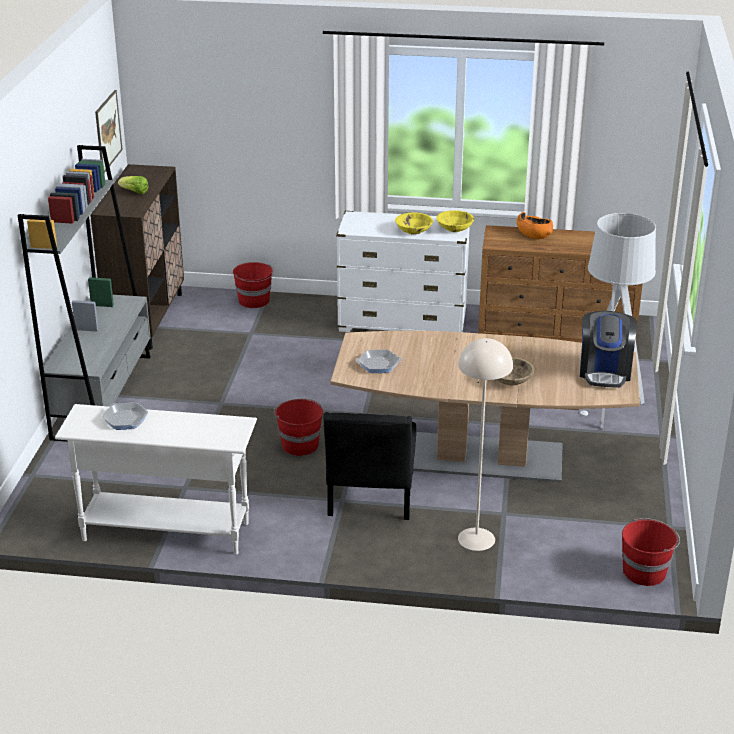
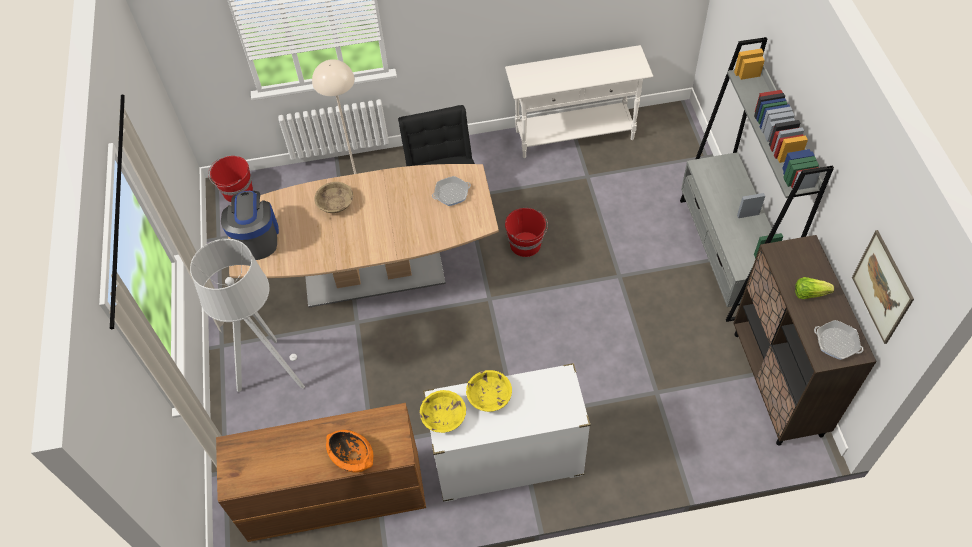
camera: 165 degrees right, 25 degrees up
frying pan [102,403,148,430] -> frying pan moved to [814,320,864,360]
red bucket [233,262,274,308] -> none

